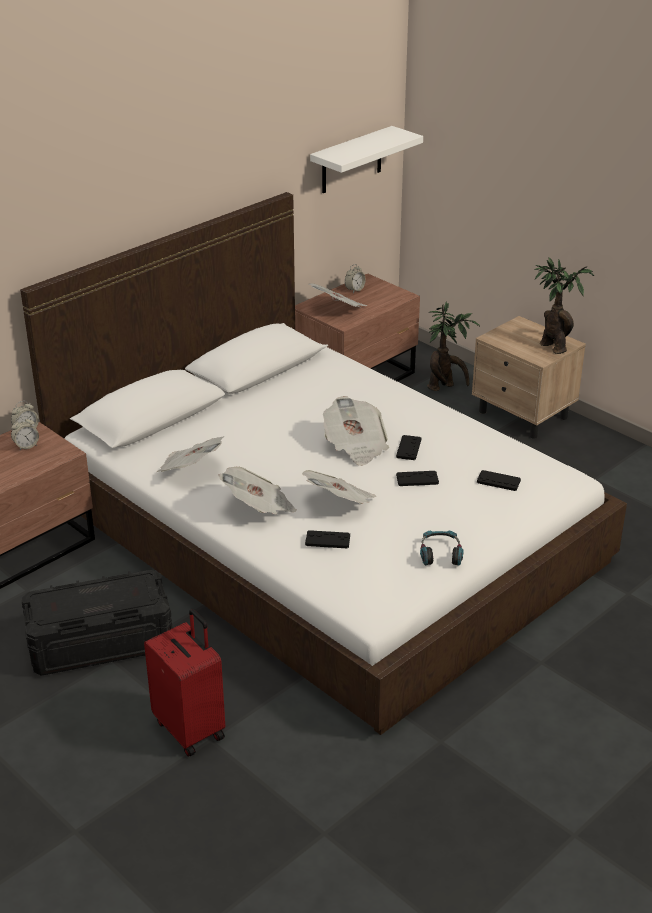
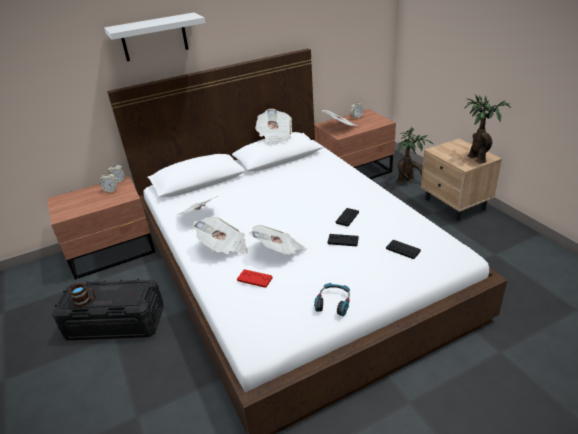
camera: 20 degrees right, 0 degrees up
red suitcase [144,609,225,757] -> none
black game controller [305,530,350,549] -> red game controller [237,269,273,288]
white shelf [310,126,423,193] -> white shelf moved to [104,12,205,61]
newspaper [323,396,389,466] -> newspaper moved to [255,109,292,146]
none -> brown mug [69,283,96,307]

